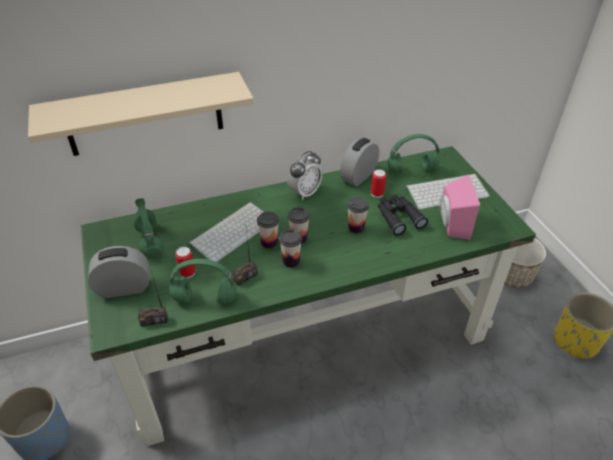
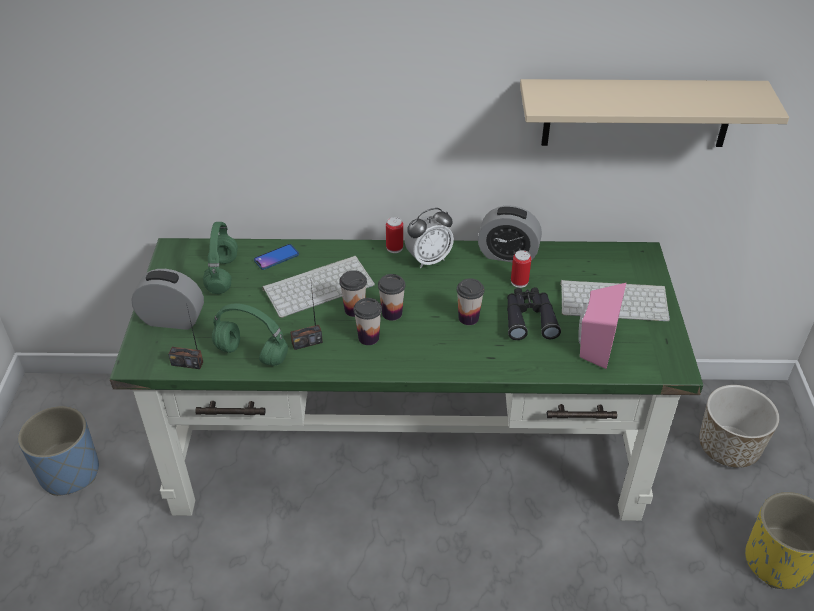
camera: 20 degrees right, 0 degrees up
beige shelf [28,72,254,156] -> beige shelf moved to [520,79,789,147]
can [176,247,195,278] -> can moved to [386,217,403,253]
alarm clock [340,138,379,186] -> alarm clock turned 135 degrees counterclockwise [478,205,542,263]
green headphones [388,134,440,174] -> none
none -> phone [254,244,299,270]

